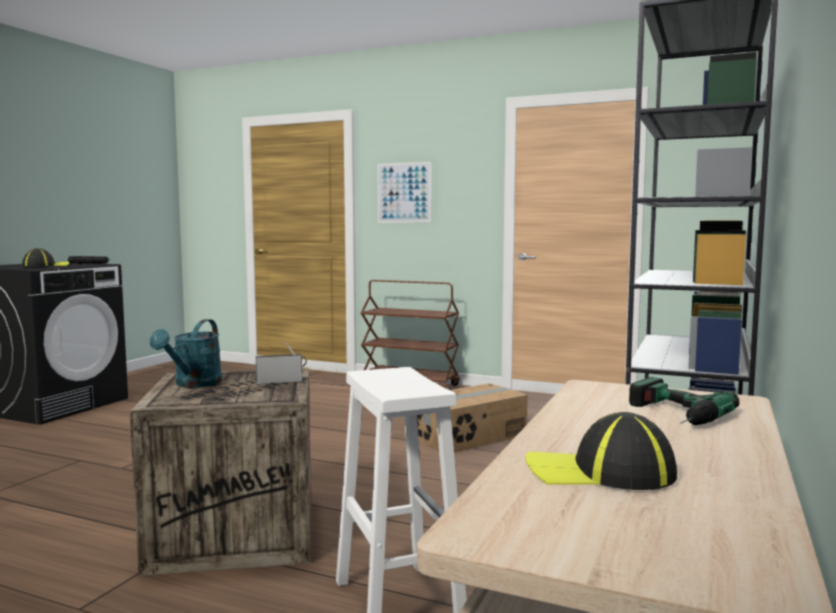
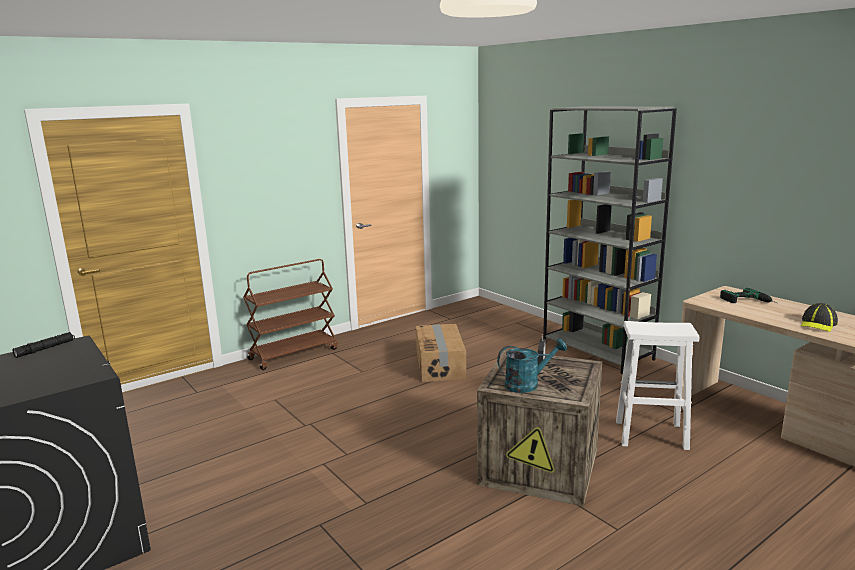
camera: 60 degrees left, 10 degrees up
cap [22,248,69,267] -> none
turquoise watering can [150,319,223,388] -> turquoise watering can turned 60 degrees counterclockwise [497,339,567,393]
picture [378,162,432,223] -> none

